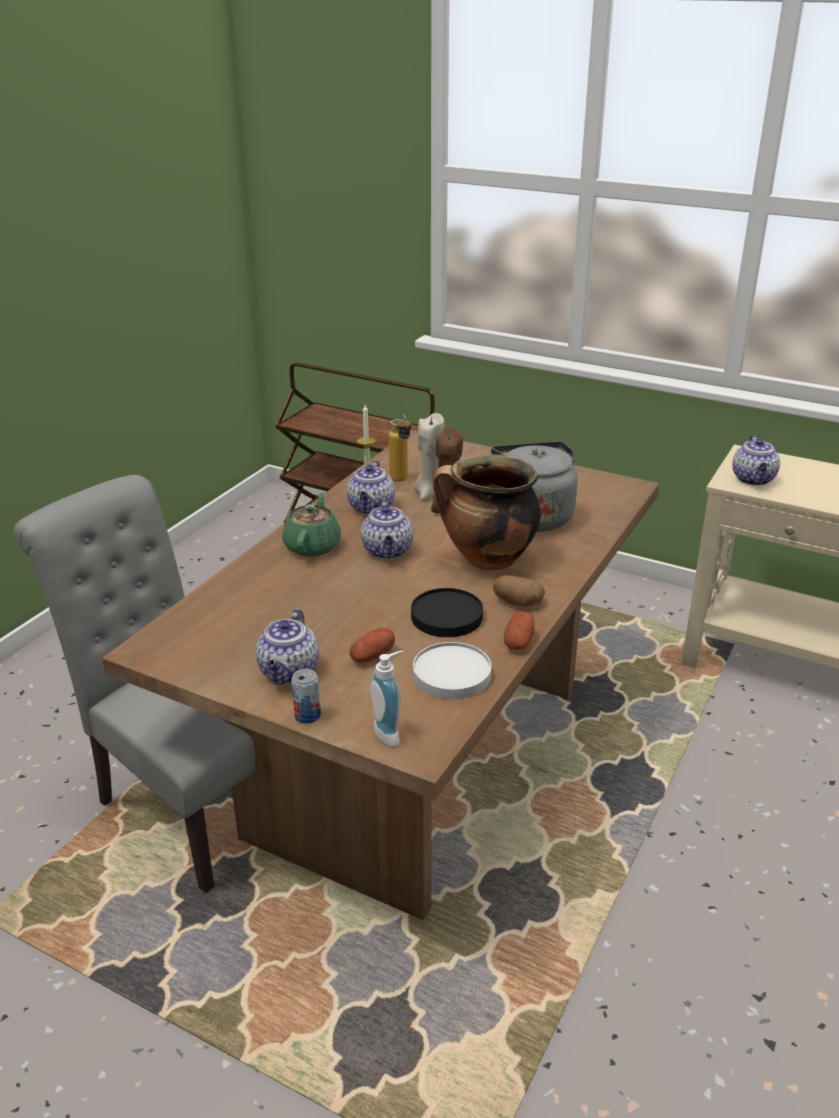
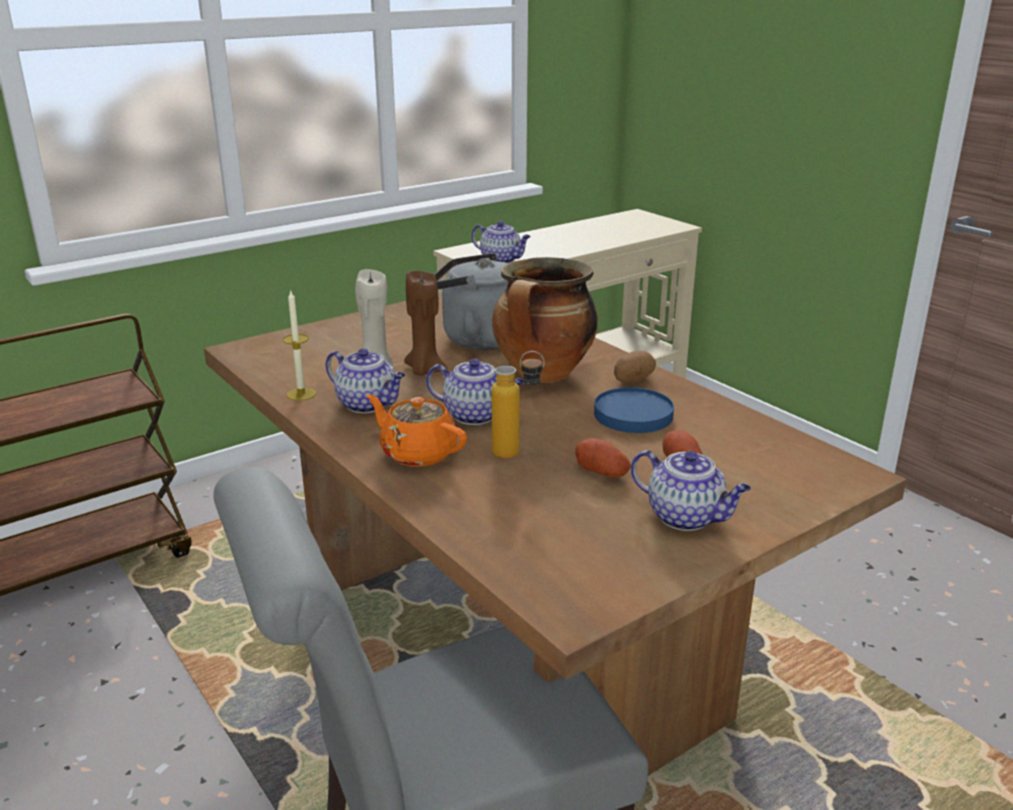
camera: 65 degrees left, 5 degrees down
green teapot [282,492,341,557] -> orange teapot [367,394,467,467]
can [291,669,321,724] -> none
soap dispenser [371,651,404,747] -> none
bottle [389,415,411,482] -> bottle moved to [491,351,544,459]
black plate [411,588,483,637] -> blue plate [594,387,674,433]
white plate [413,642,491,699] -> none
potato [504,611,535,650] -> potato moved to [575,438,631,478]

